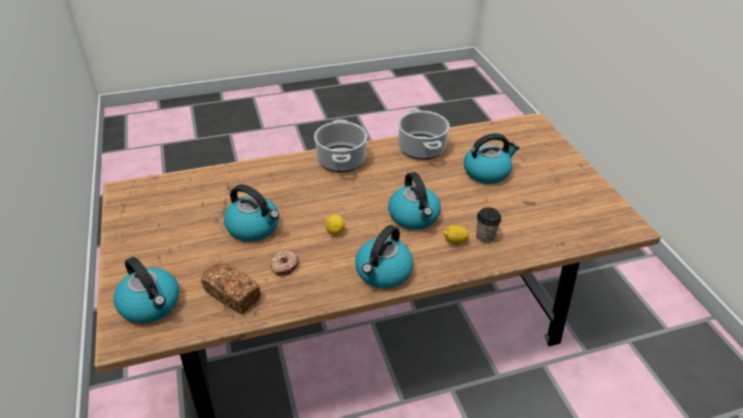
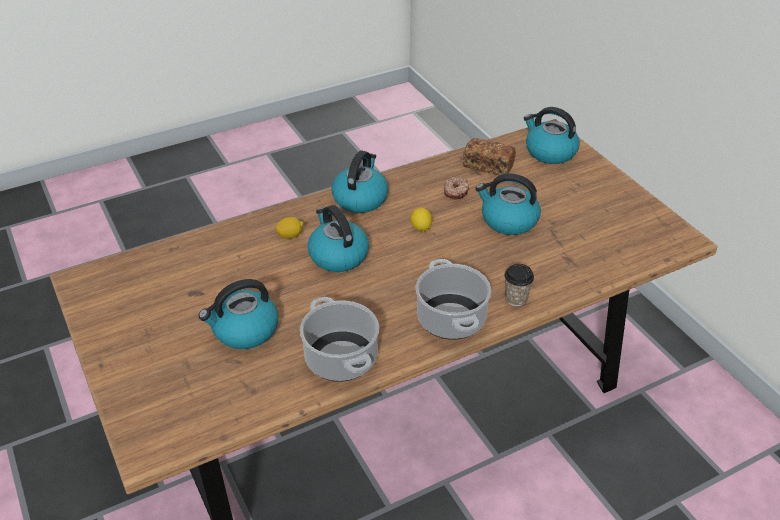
camera: 170 degrees right, 0 degrees up
cup [476,207,502,243] -> cup moved to [504,264,534,306]

